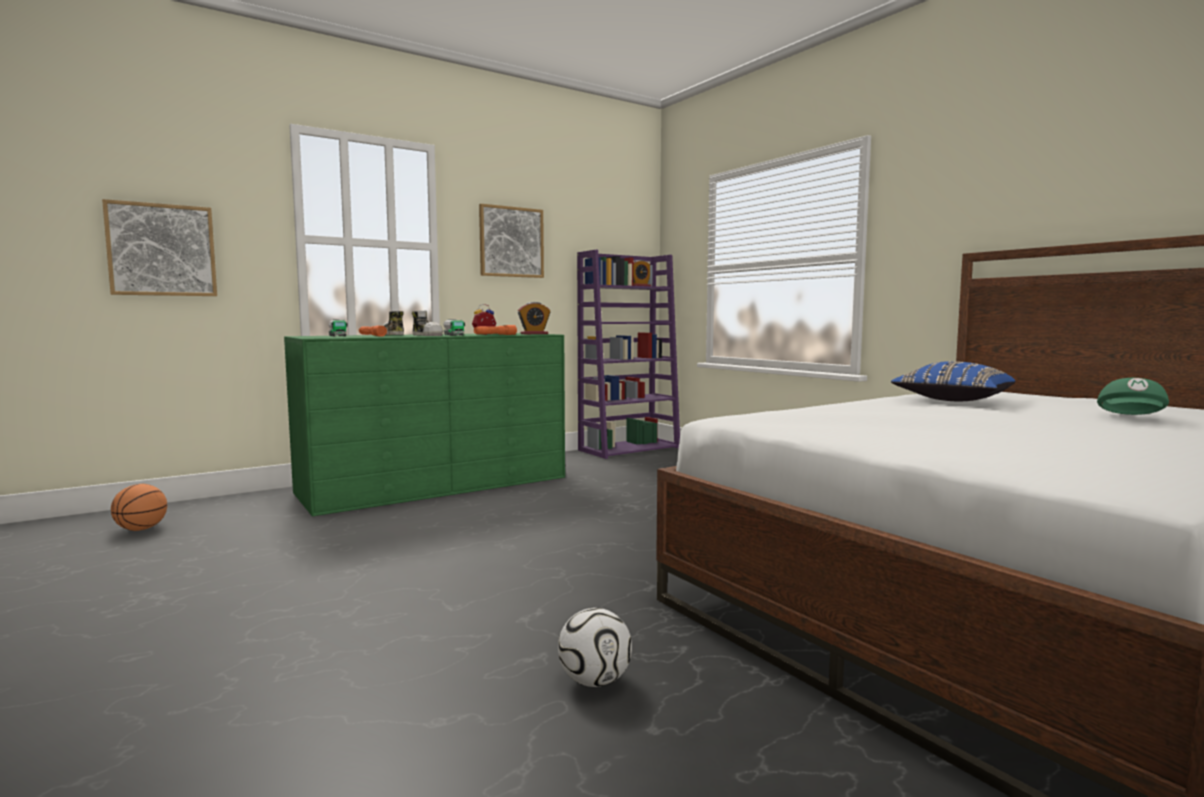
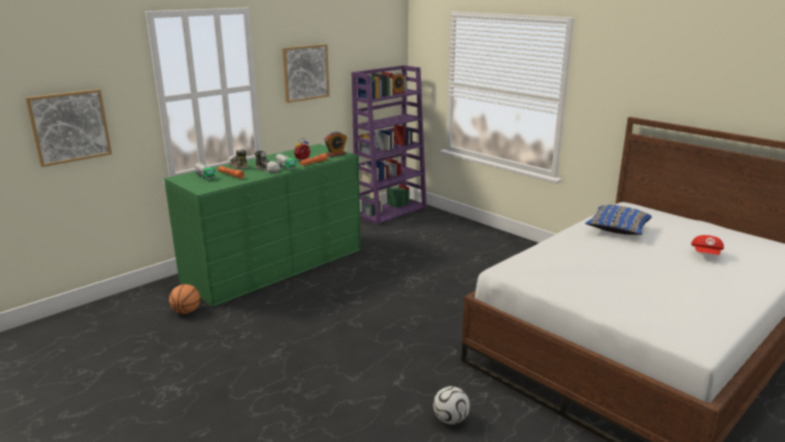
camera: 10 degrees left, 15 degrees up
basketball [111,484,167,531] -> basketball moved to [169,284,200,314]
green cap [1097,378,1169,415] -> red cap [691,235,724,255]

